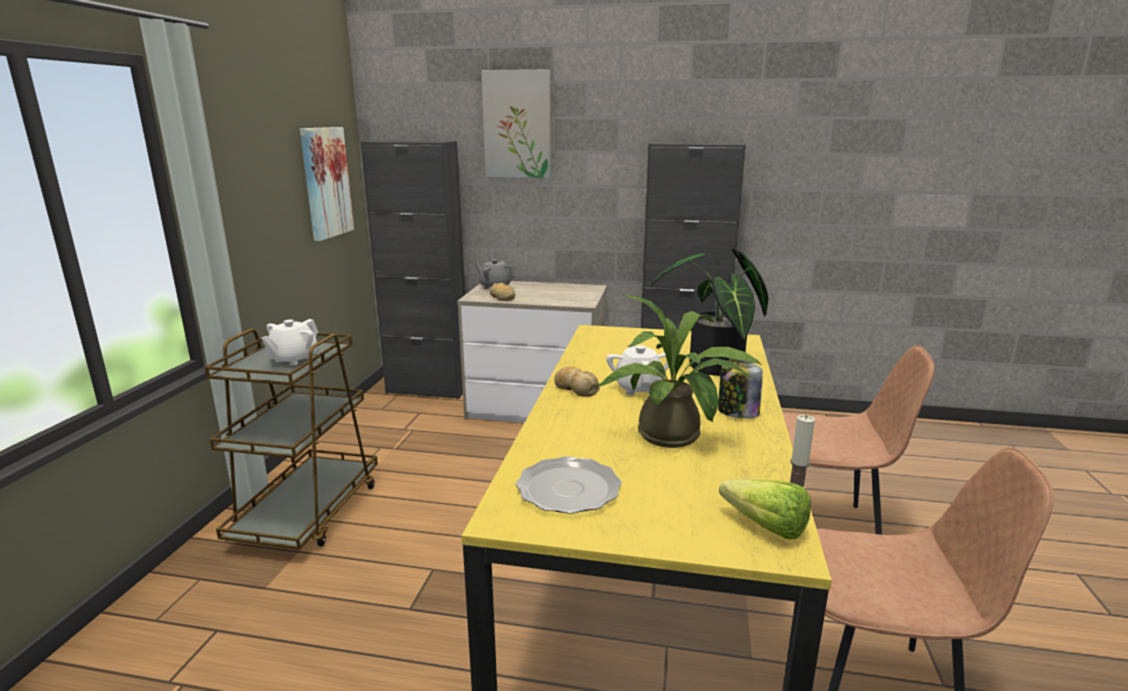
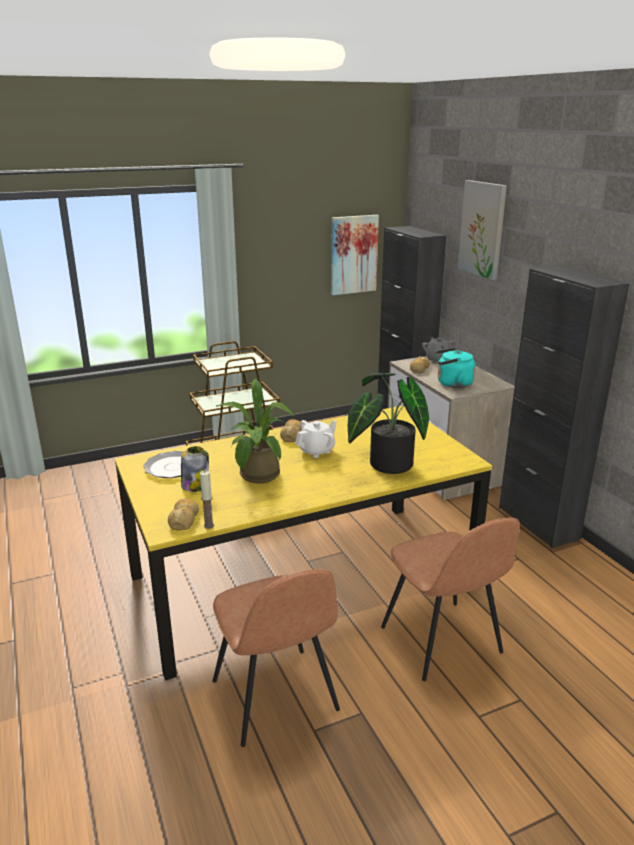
camera: 55 degrees right, 5 degrees up
white teapot [262,319,318,366] -> none
jar [718,358,763,419] -> jar moved to [181,446,209,492]
lettuce [719,479,811,539] -> bread [168,499,199,531]
none -> turquoise kettle [435,348,475,388]

